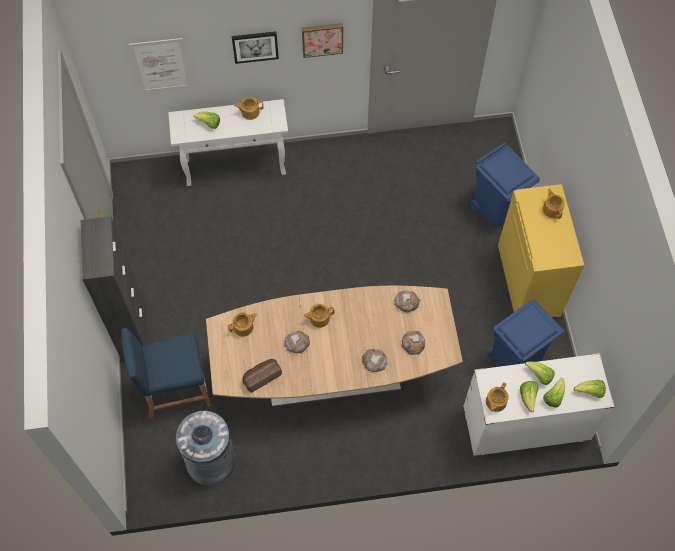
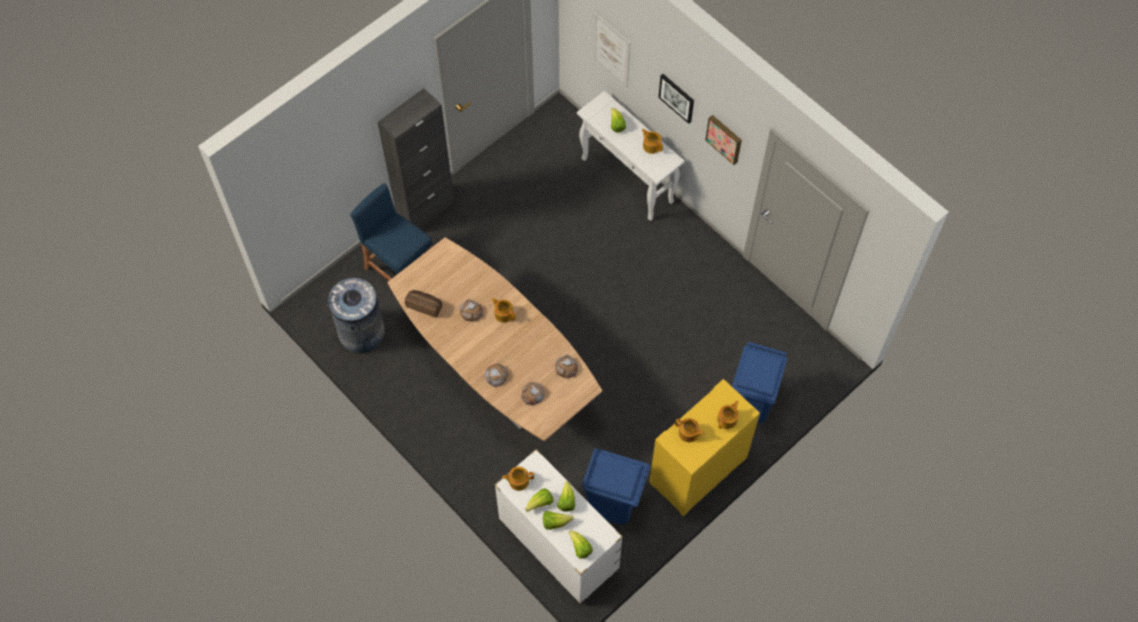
camera: 55 degrees right, 0 degrees up
teapot [228,312,258,337] -> teapot moved to [675,418,705,442]

